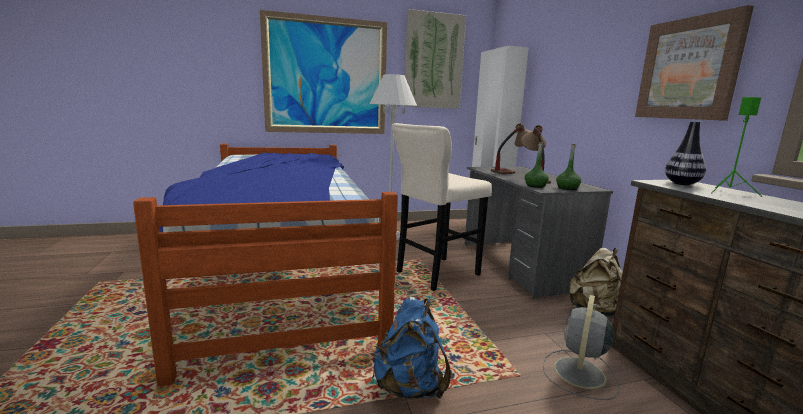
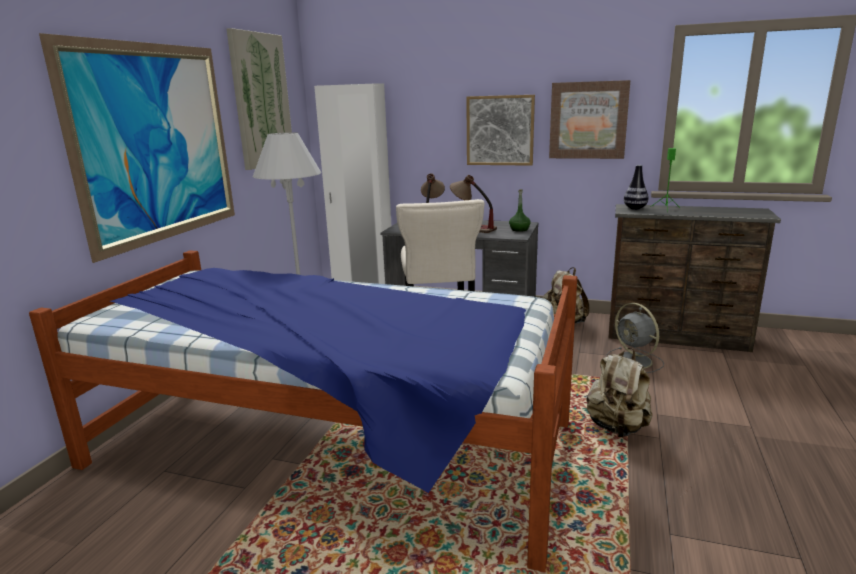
camera: 55 degrees left, 5 degrees up
blue backpack [372,297,451,399] -> beige backpack [586,348,653,438]
green bottle [525,142,549,188] -> none
none -> picture [466,95,535,166]

